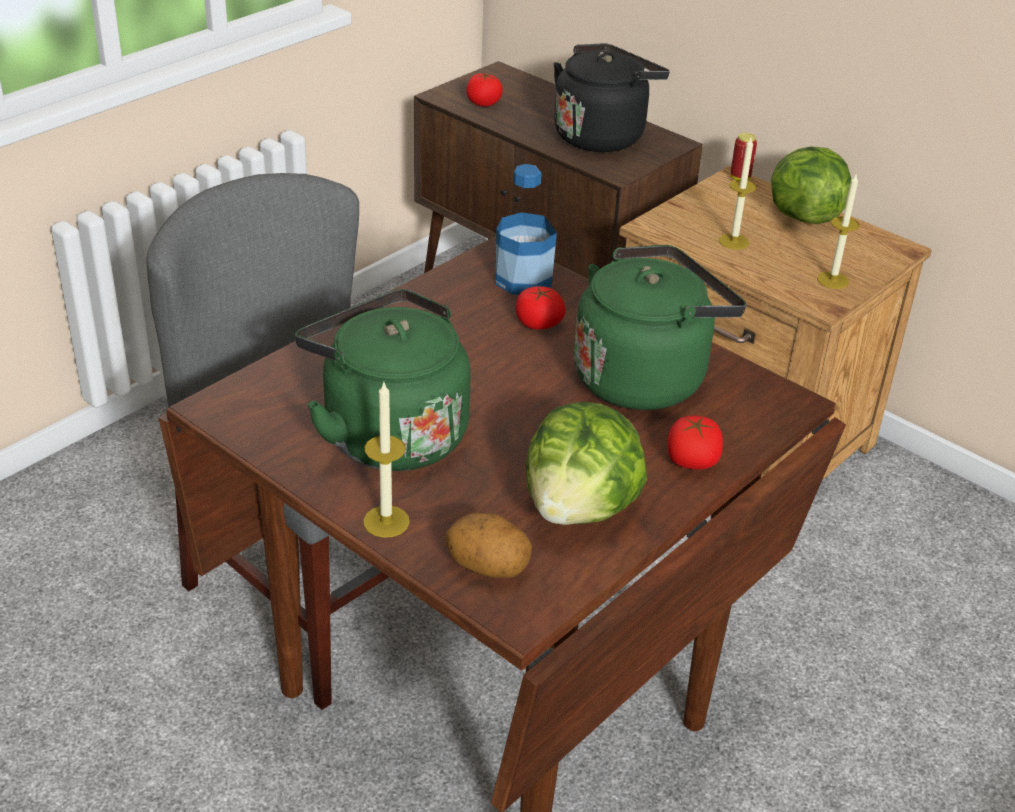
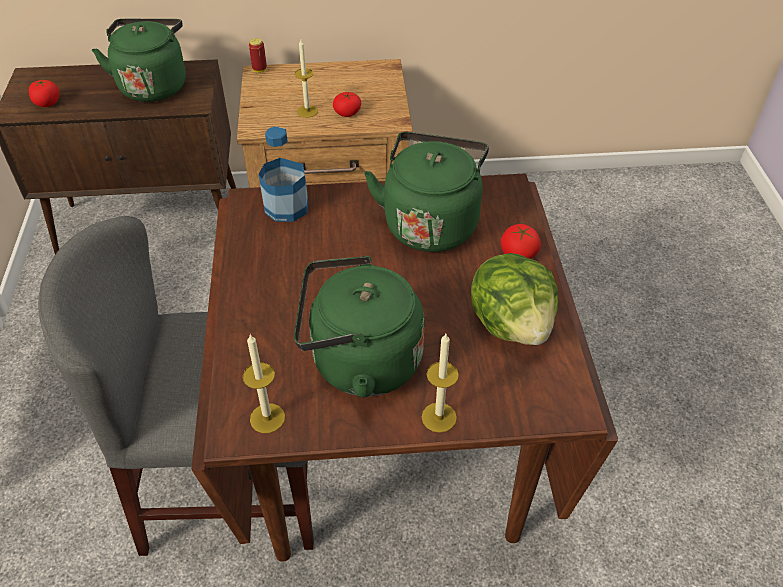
camera: 45 degrees left, 10 degrees up
potato [445,513,532,578] -> none
tomato [516,286,566,330] -> tomato moved to [333,92,361,117]
black kettle [554,43,670,152] -> green kettle [92,19,186,102]
lettuce [771,146,851,224] -> none
candle [817,174,860,289] -> candle moved to [243,335,285,433]

